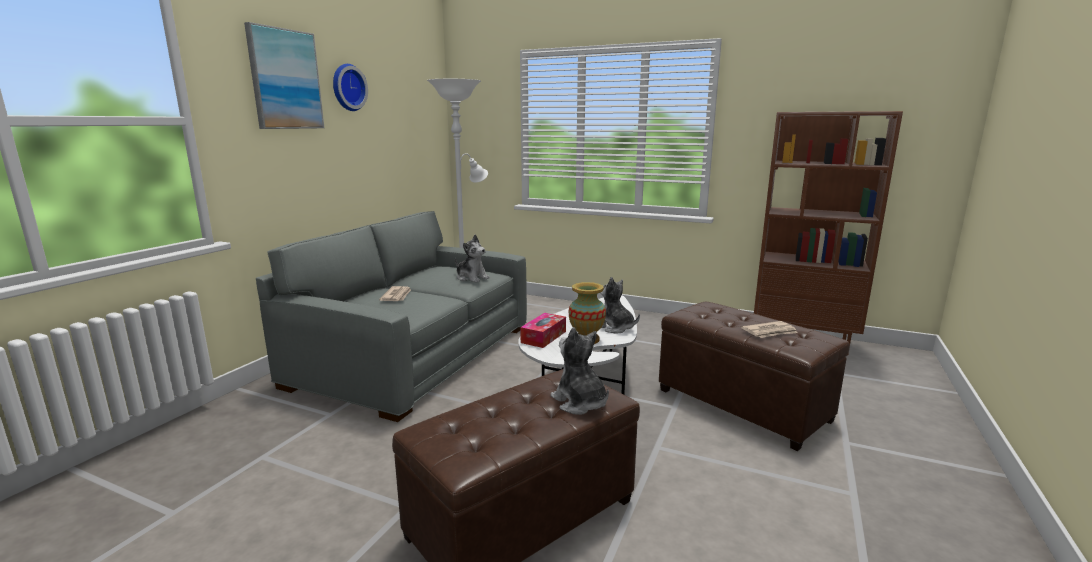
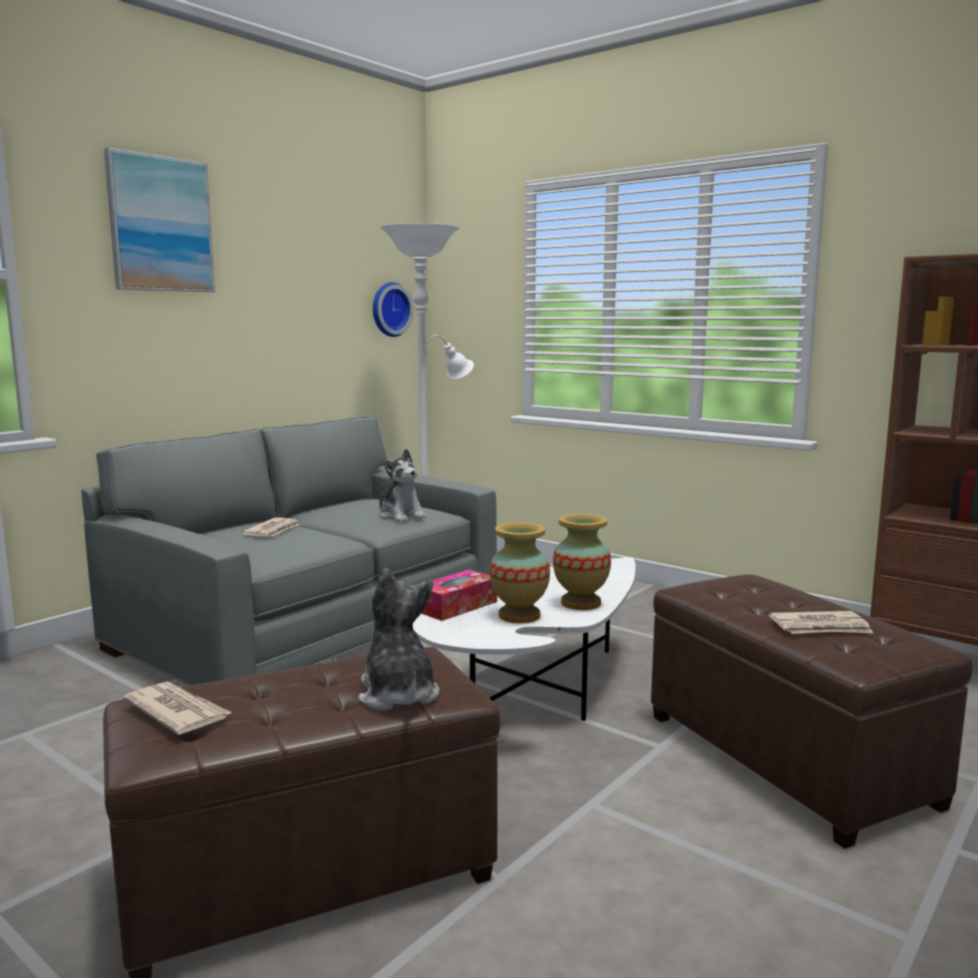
camera: 15 degrees right, 5 degrees down
wall clock [333,64,368,111] -> wall clock moved to [373,282,414,337]
plush toy [600,277,640,333] -> vase [553,514,611,610]
none -> newspaper [123,682,232,735]

